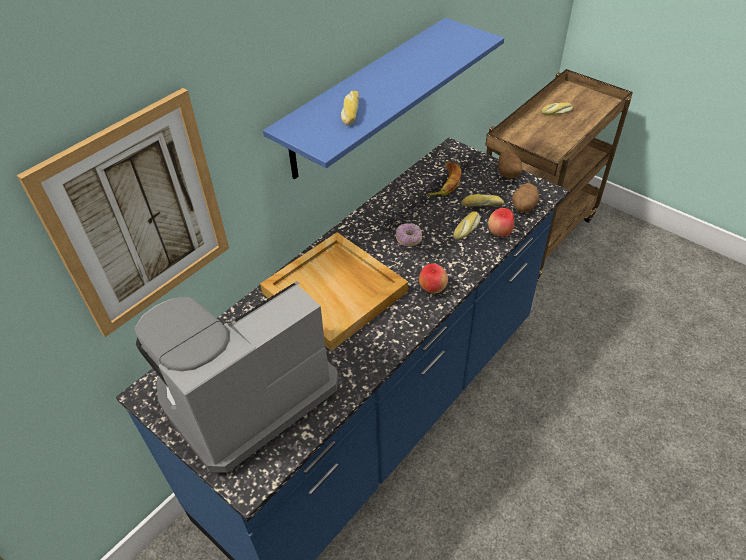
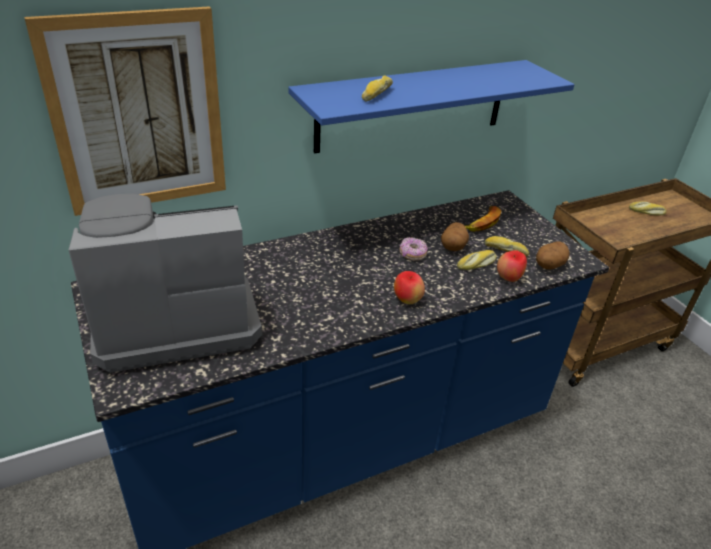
camera: 20 degrees right, 10 degrees down
beige tray [260,232,408,351] -> none
potato [498,151,522,179] -> potato moved to [441,222,469,251]

